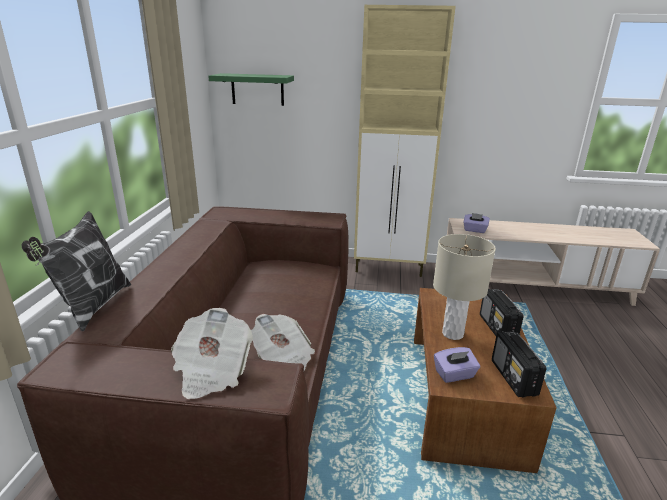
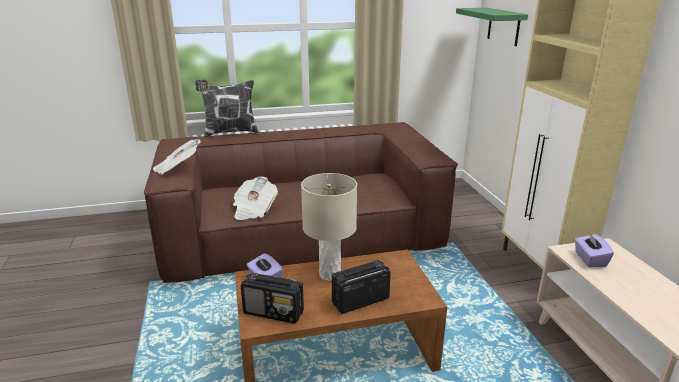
camera: 70 degrees right, 0 degrees up
radio [492,331,546,398] -> radio turned 135 degrees counterclockwise [241,273,304,324]

